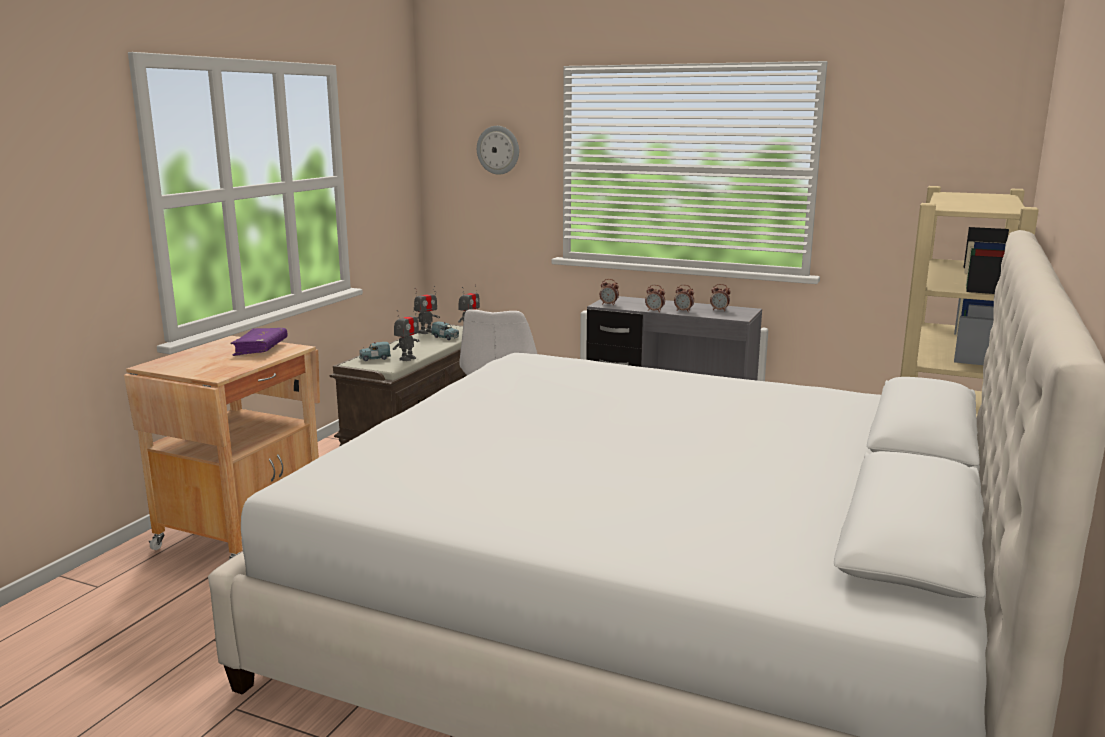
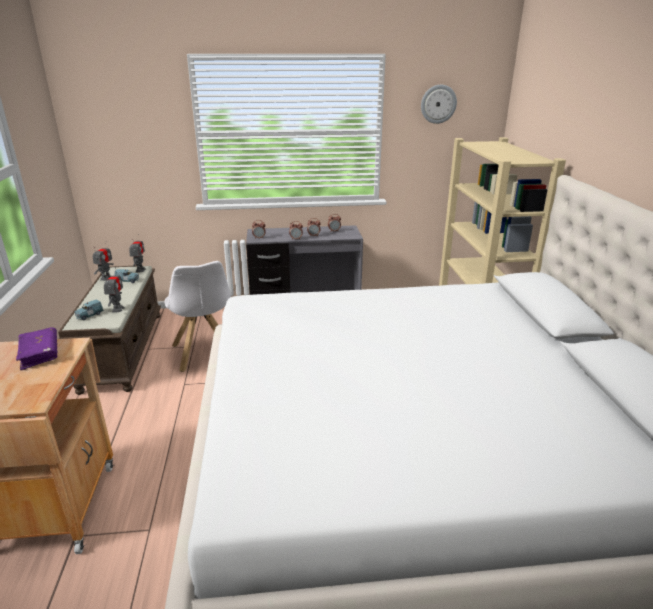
camera: 30 degrees left, 10 degrees up
wall clock [477,126,519,175] -> wall clock moved to [421,85,457,124]

